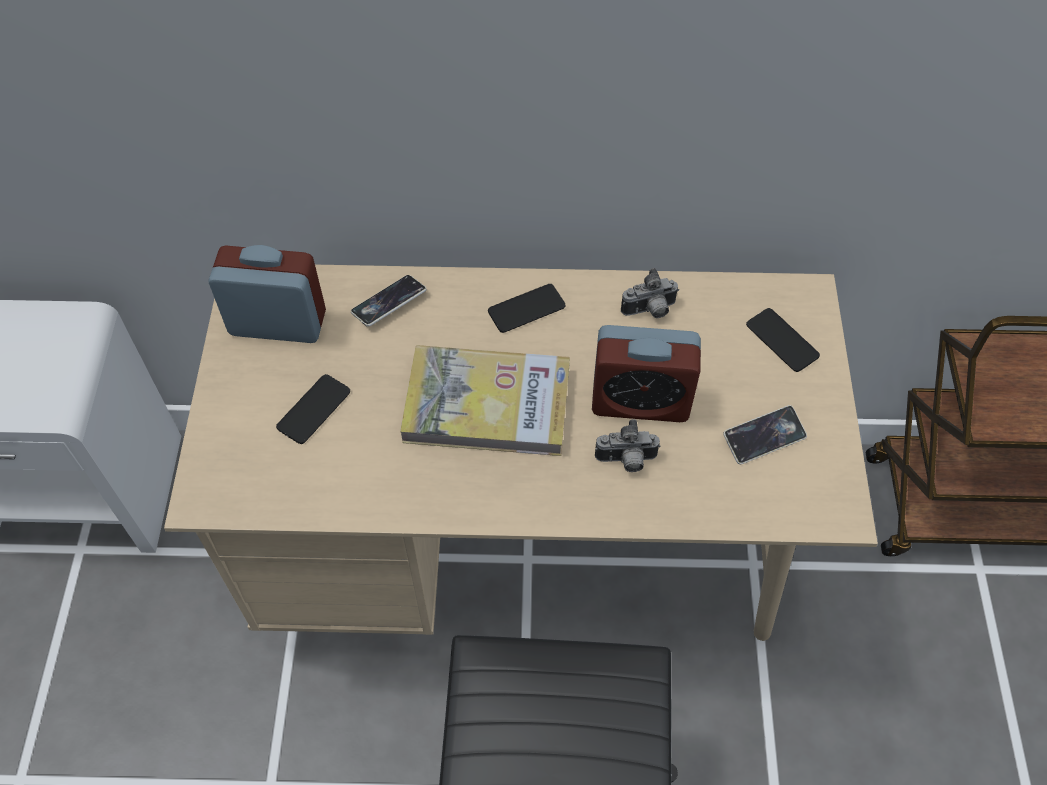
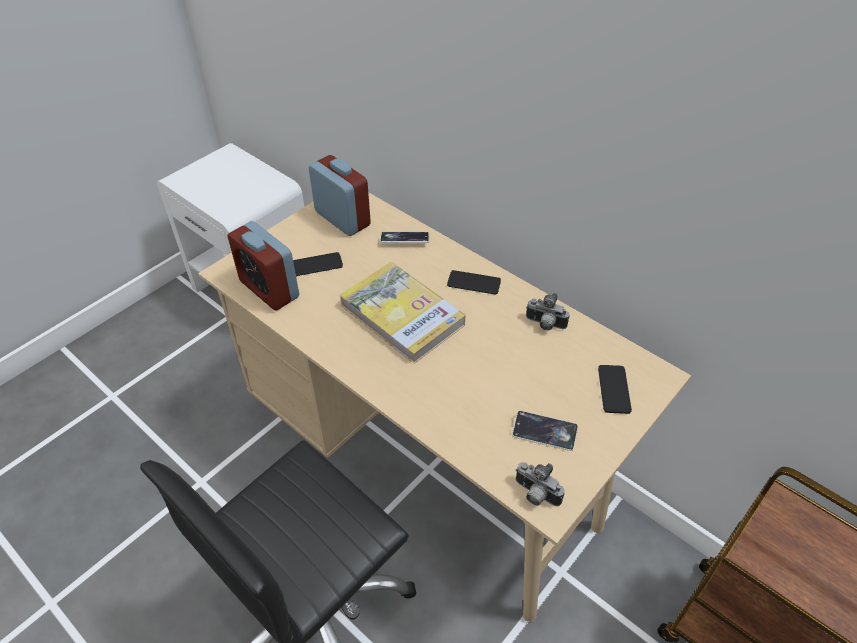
camera: 40 degrees right, 10 degrees down
alarm clock [592,325,701,422] -> alarm clock moved to [227,221,299,311]
camera [595,419,661,472] -> camera moved to [516,462,565,506]

